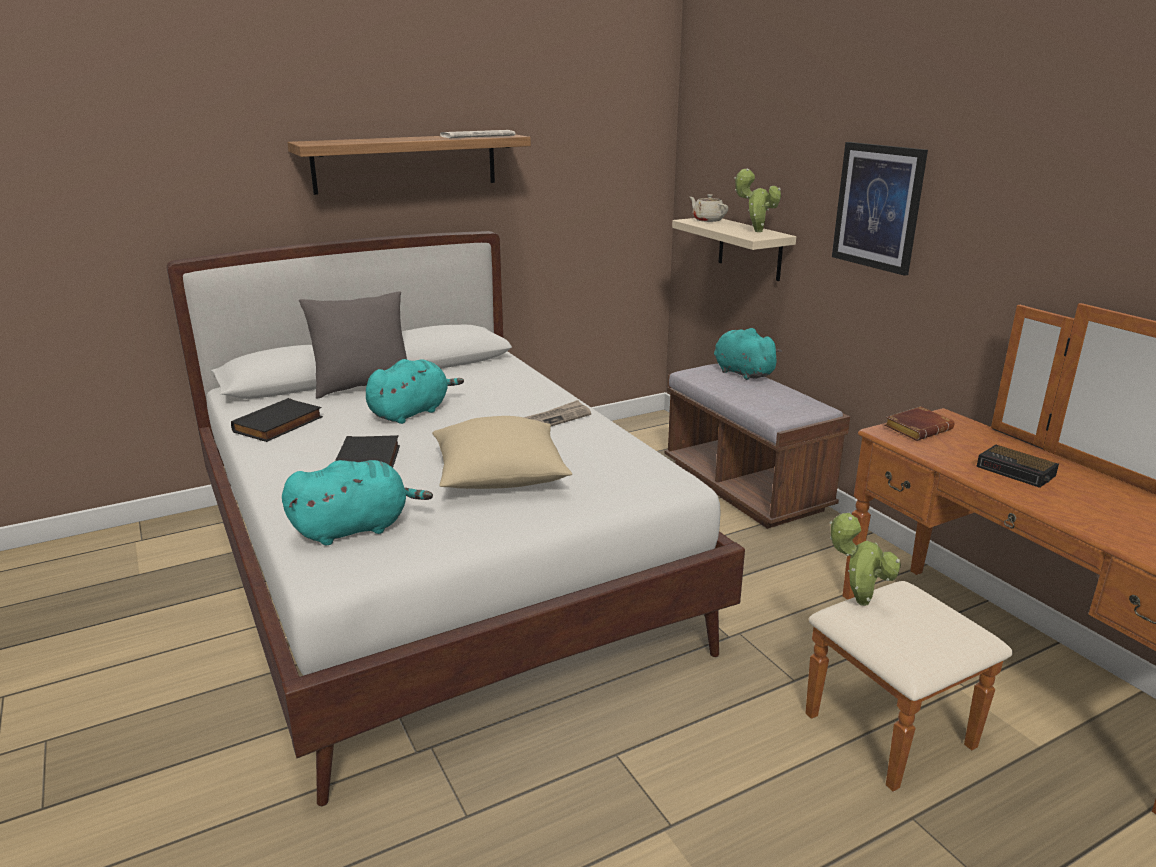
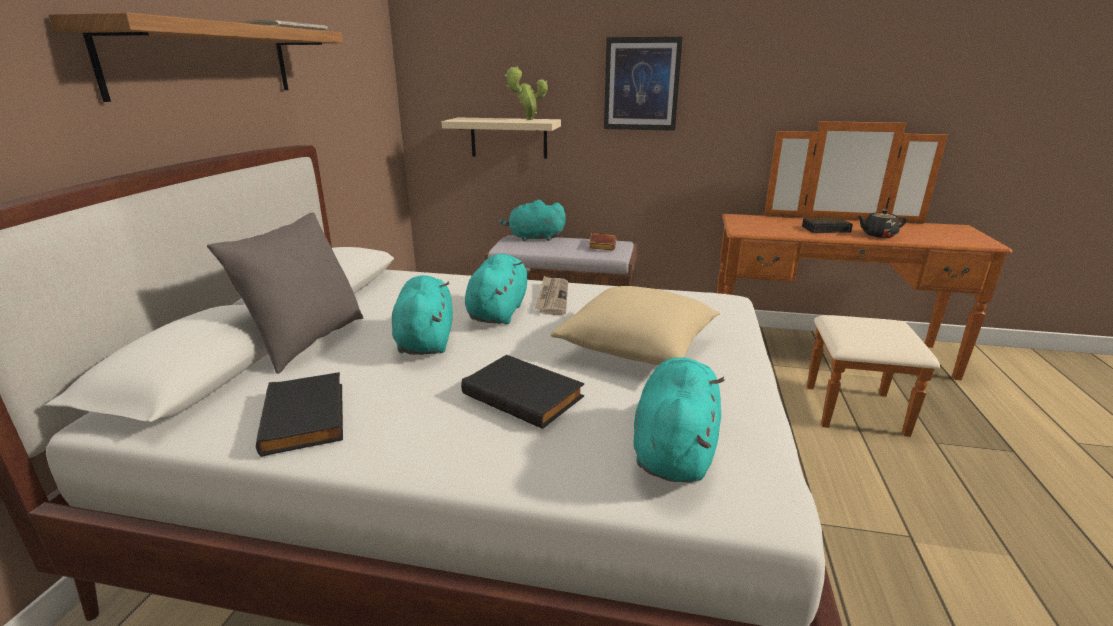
camera: 50 degrees left, 0 degrees up
beige teapot [690,194,728,222] -> none
potted plant [829,512,901,606] -> none
brown book [884,406,954,441] -> brown book moved to [589,233,616,251]
none -> turquoise plush toy [465,254,531,324]
none -> black teapot [857,210,907,238]

